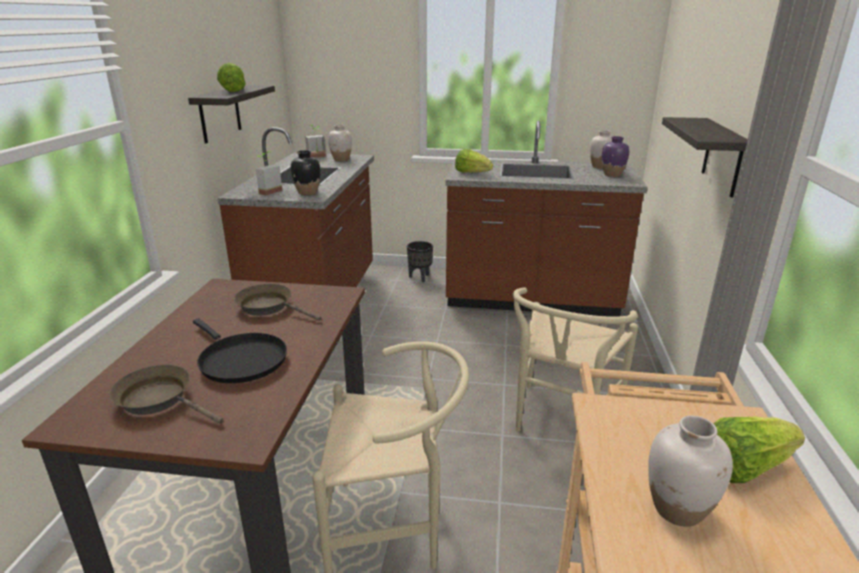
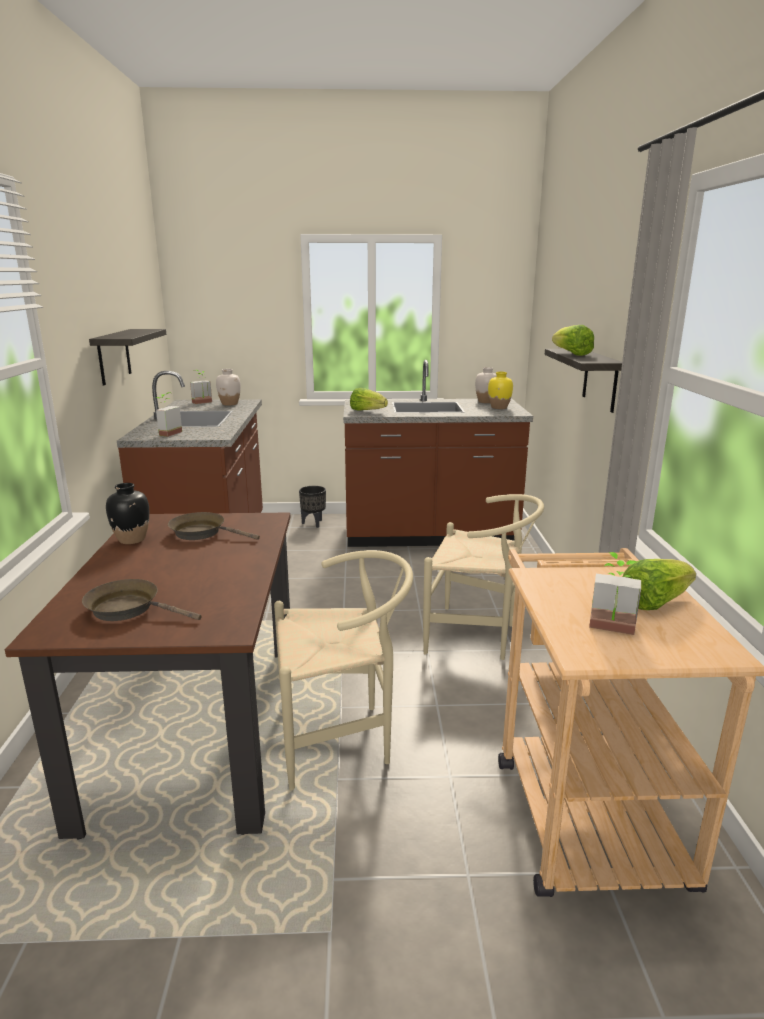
camera: 10 degrees left, 5 degrees down
black frying pan [193,318,287,383] -> none
lettuce [217,63,246,92] -> lettuce moved to [552,325,594,356]
black vase [291,150,321,195] -> black vase moved to [106,483,149,544]
beige chair [513,287,638,432] -> beige chair turned 90 degrees counterclockwise [423,494,544,660]
purple vase [602,136,629,177] -> yellow vase [488,372,513,409]
white vase [648,416,733,527] -> potted plant [589,552,641,635]

